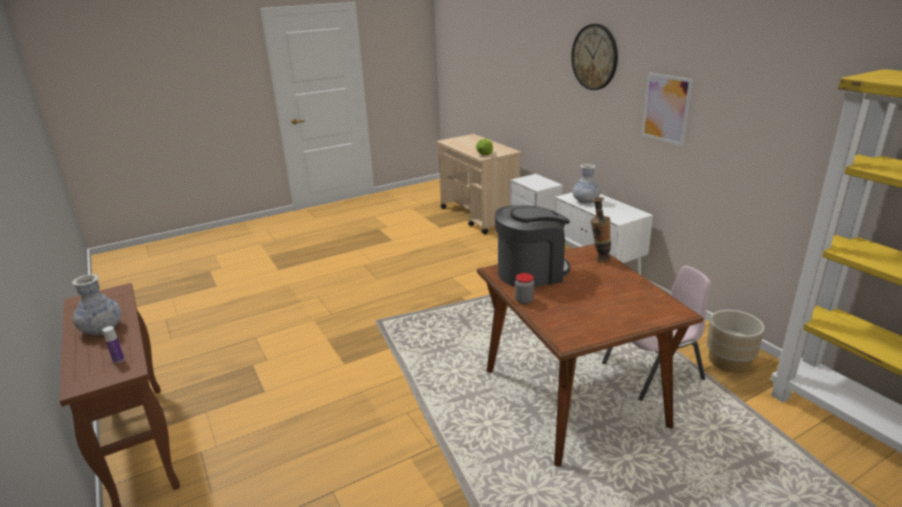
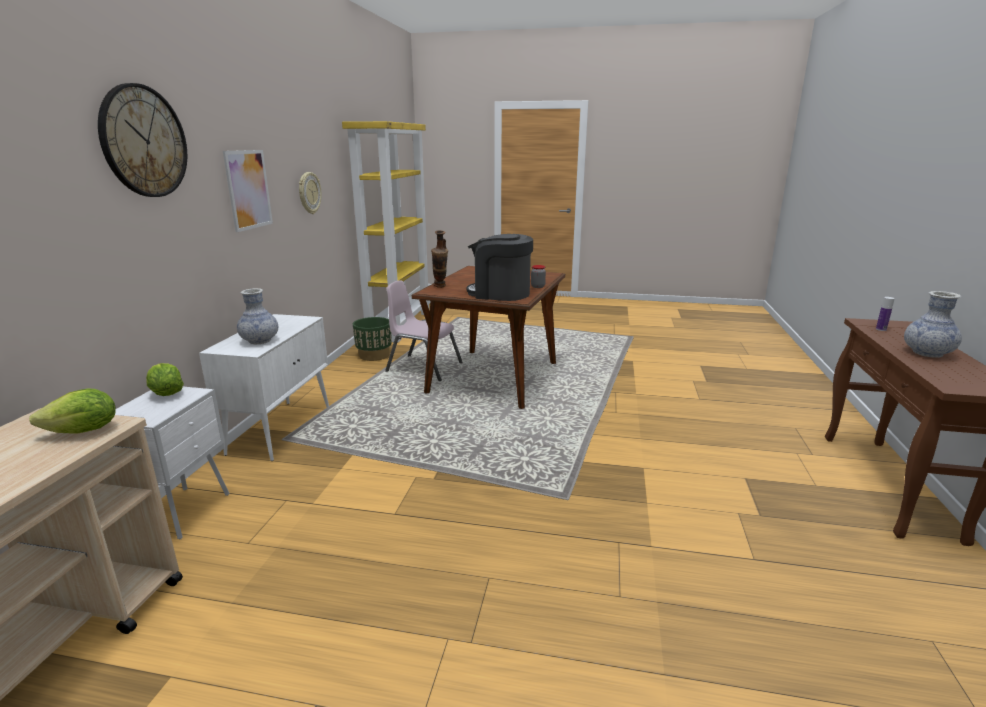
camera: 140 degrees left, 5 degrees down
beige planter [707,310,765,372] -> green planter [353,317,392,361]
none -> lettuce [146,363,184,396]
none -> wall clock [299,172,321,214]

